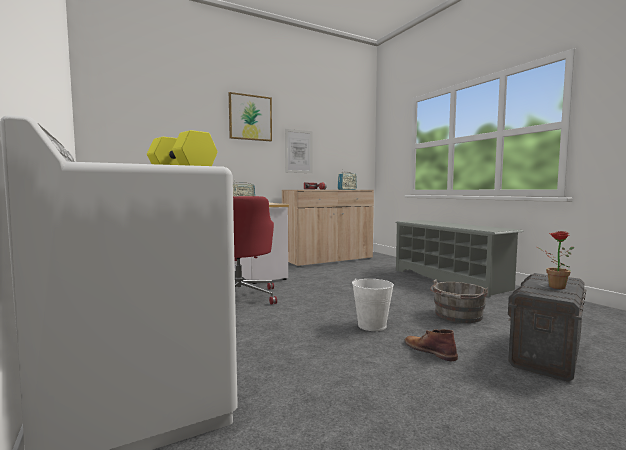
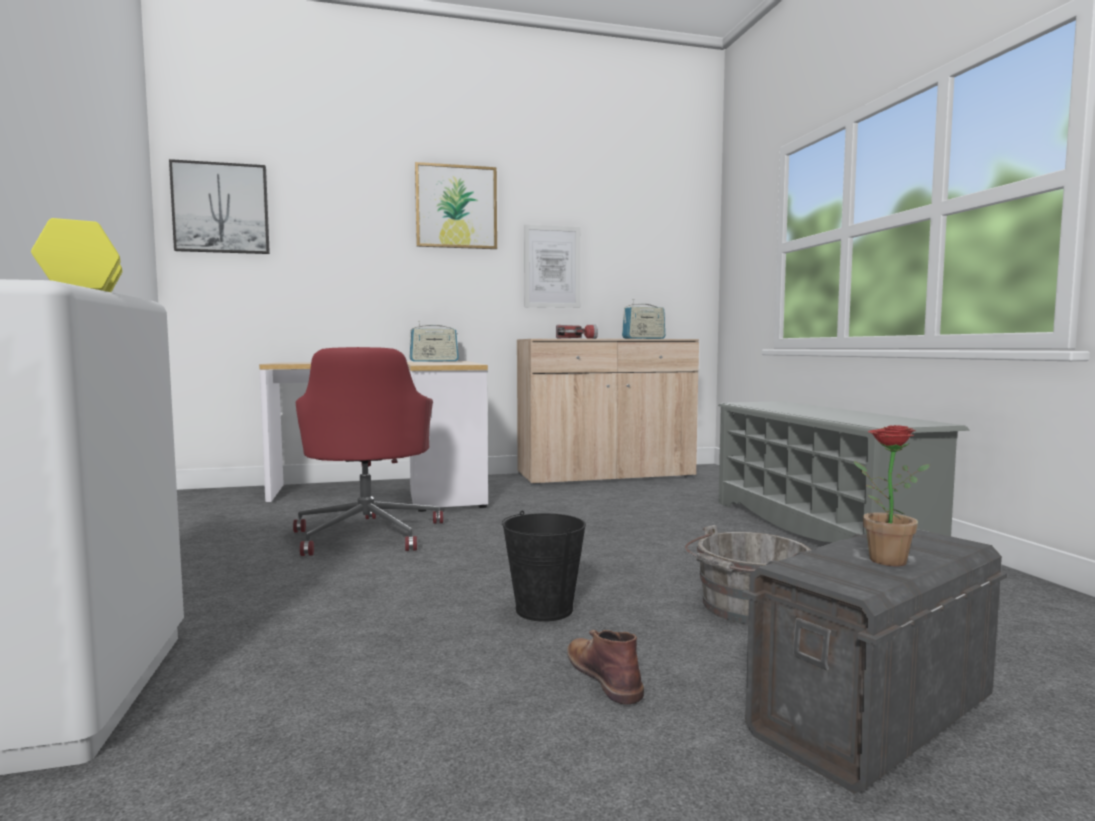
camera: 15 degrees right, 0 degrees up
white bucket [352,278,394,331] -> black bucket [502,511,586,622]
none -> picture [169,159,270,254]

